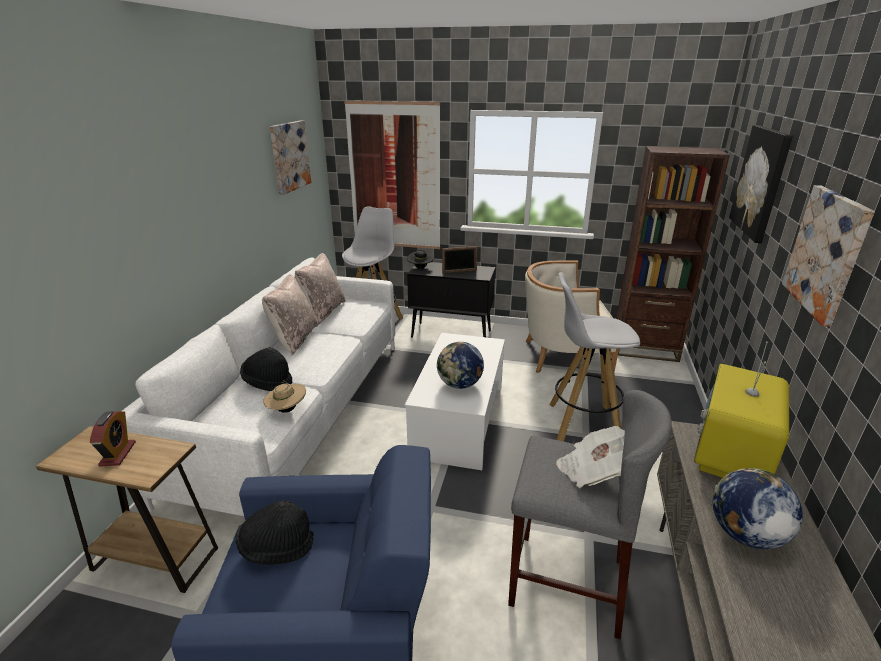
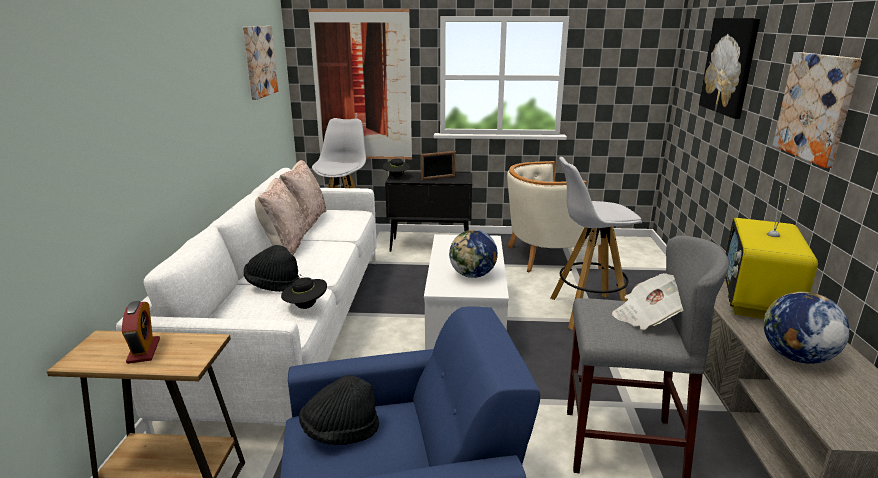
camera: 10 degrees left, 5 degrees down
beige hat [263,380,306,413] -> black hat [281,275,327,309]
brown bookcase [616,146,730,362] -> none

